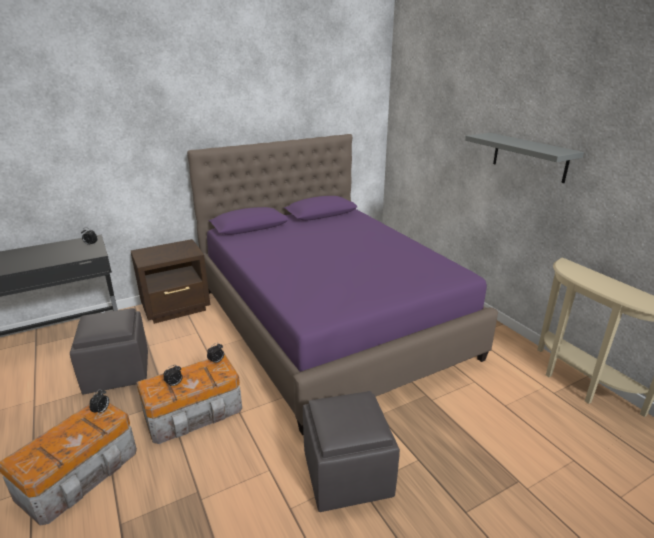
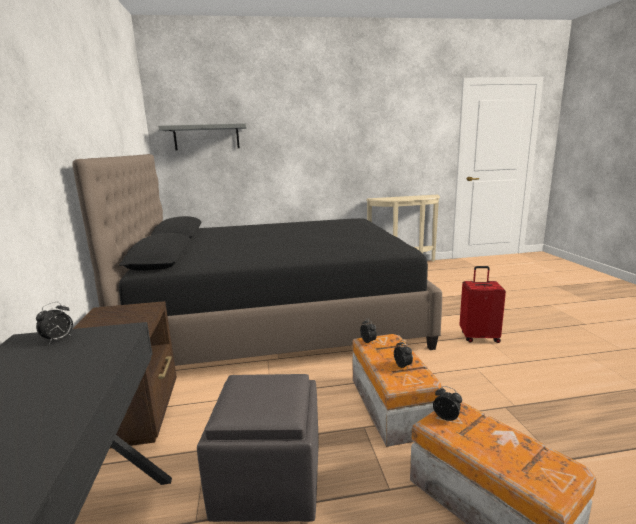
camera: 70 degrees left, 10 degrees down
purple bed [187,134,498,435] -> black bed [73,154,442,366]
grey ottoman [303,391,400,512] -> red suitcase [459,266,506,343]
grey shelf [465,133,584,183] -> grey shelf moved to [158,123,246,151]

